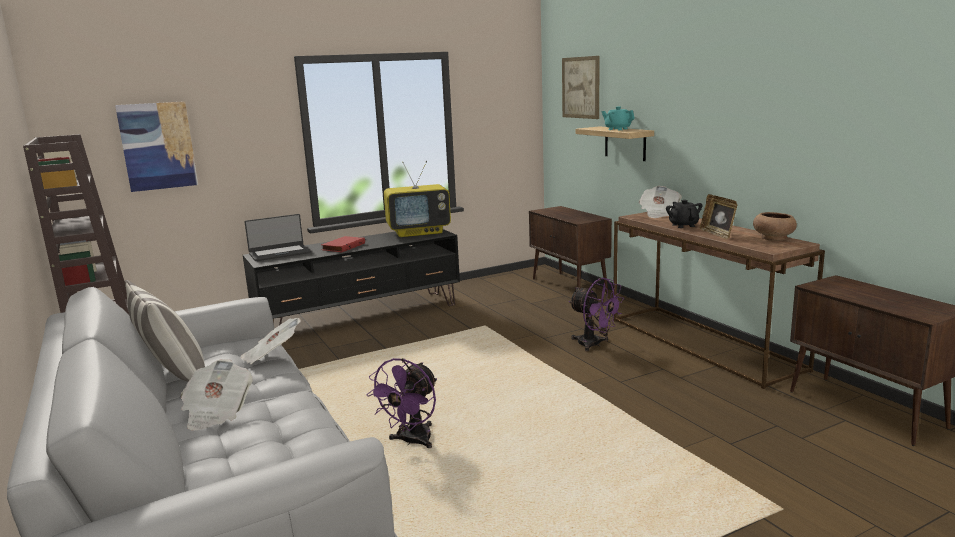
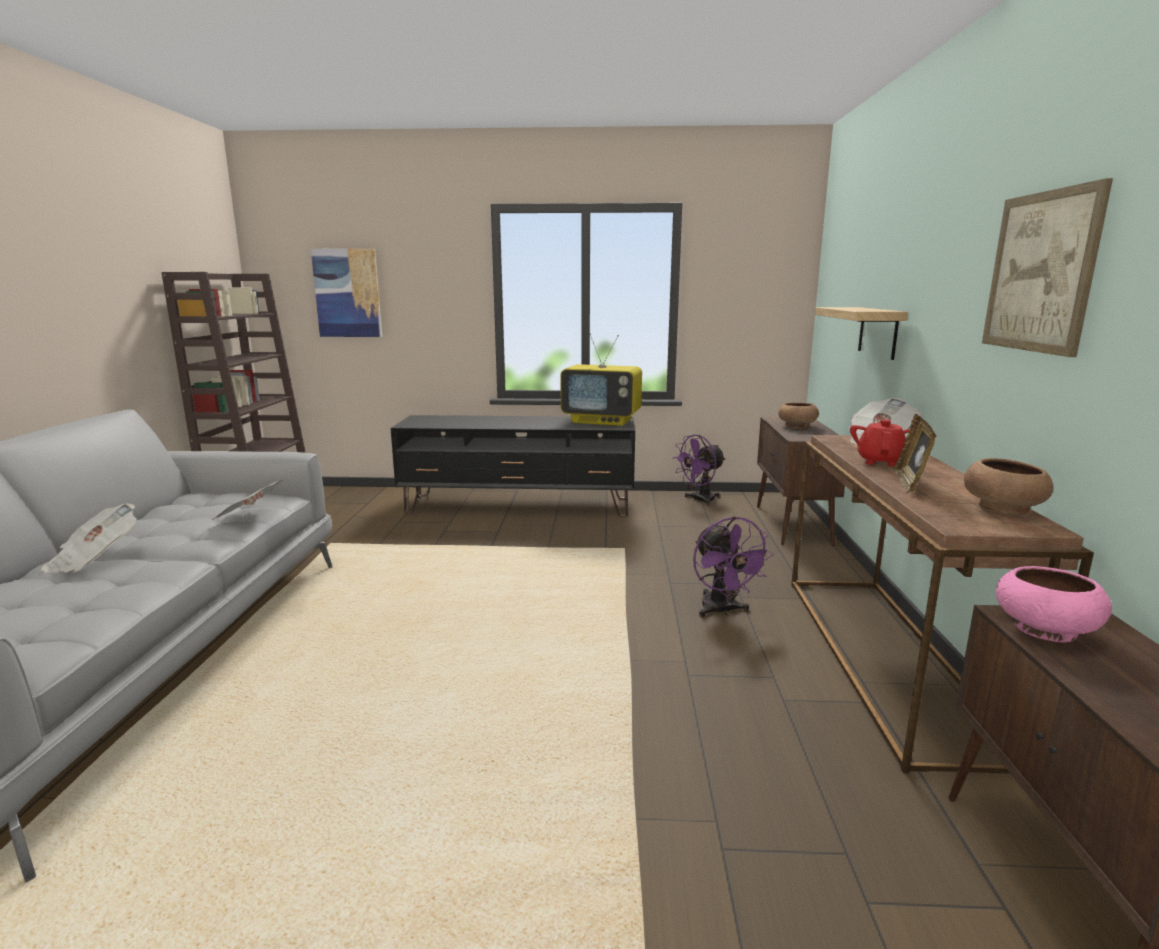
camera: 30 degrees right, 0 degrees up
pillow [125,280,205,382] -> none
laptop [244,214,311,261] -> none
red book [321,236,365,252] -> none
purple fan [367,358,437,448] -> purple fan moved to [672,435,726,506]
picture [562,56,600,119] -> picture moved to [982,178,1113,357]
turquoise teapot [601,106,635,130] -> none
black teapot [666,200,703,228] -> red teapot [850,420,910,467]
none -> brown bowl [778,403,819,429]
none -> pink bowl [996,566,1112,643]

